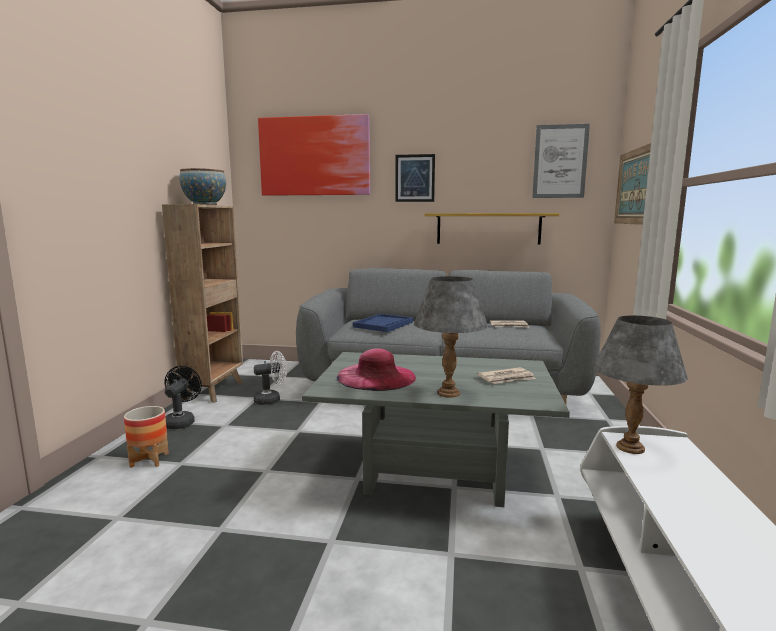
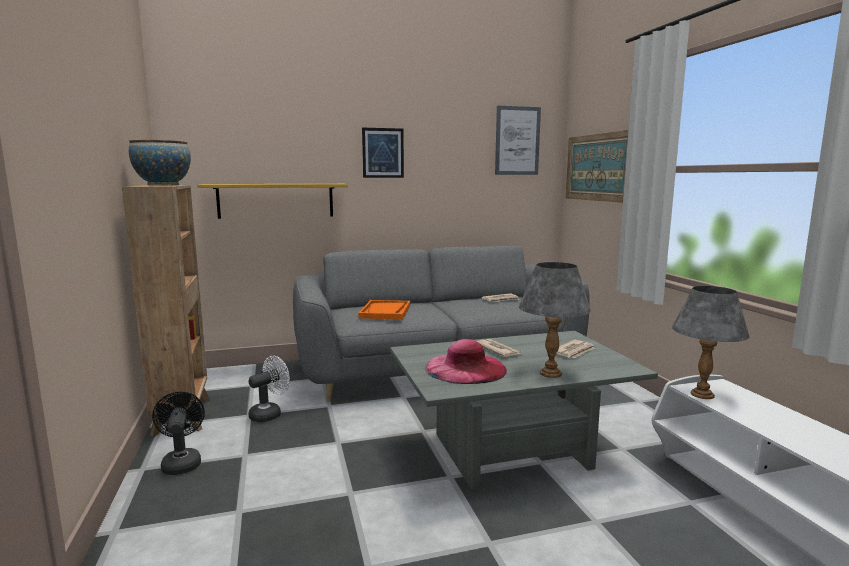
camera: 25 degrees left, 0 degrees up
planter [124,406,169,468] -> none
picture [258,114,370,196] -> none
blue tray [353,314,413,332] -> orange tray [358,300,410,320]
shelf [424,213,559,245] -> shelf moved to [197,184,348,219]
none -> newspaper [477,339,522,357]

